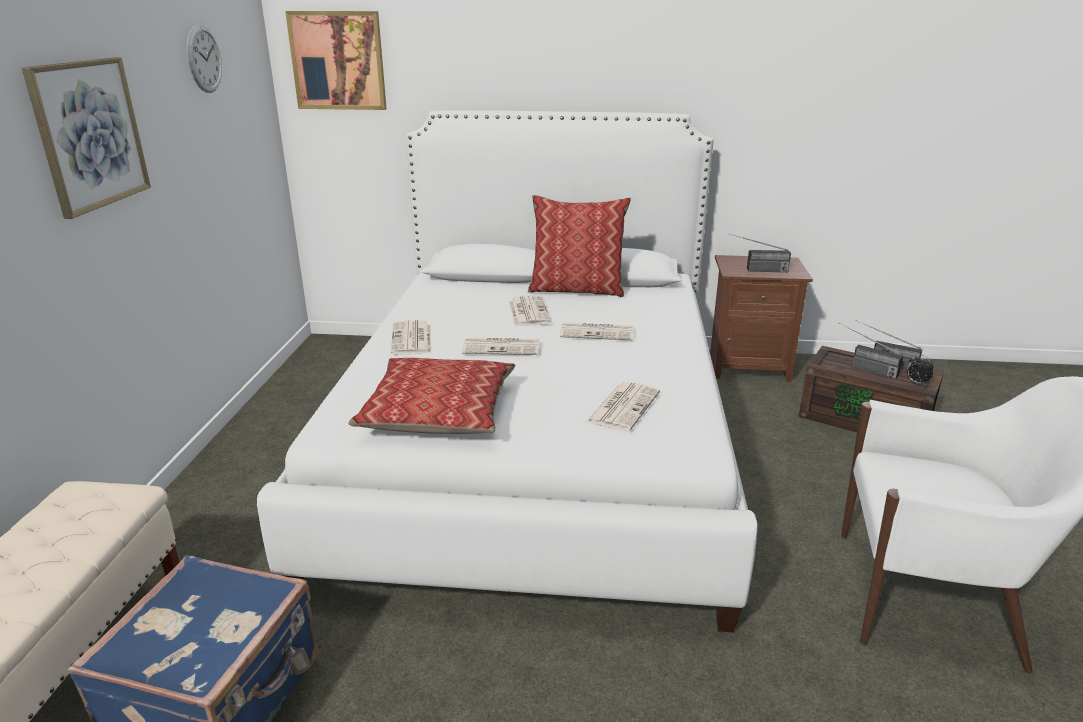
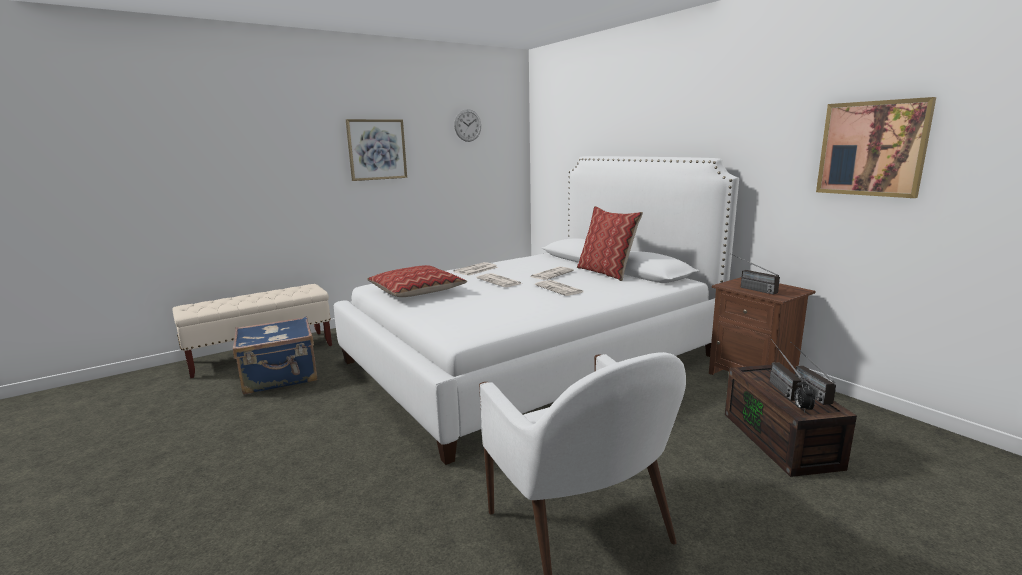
camera: 50 degrees right, 10 degrees down
picture [285,11,387,110] -> picture moved to [816,97,936,198]
newspaper [586,382,660,432] -> none

